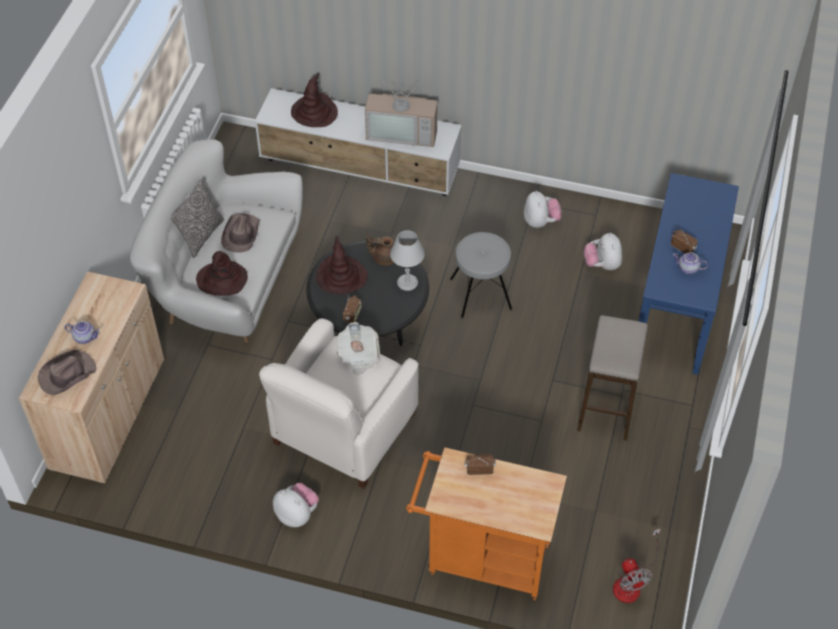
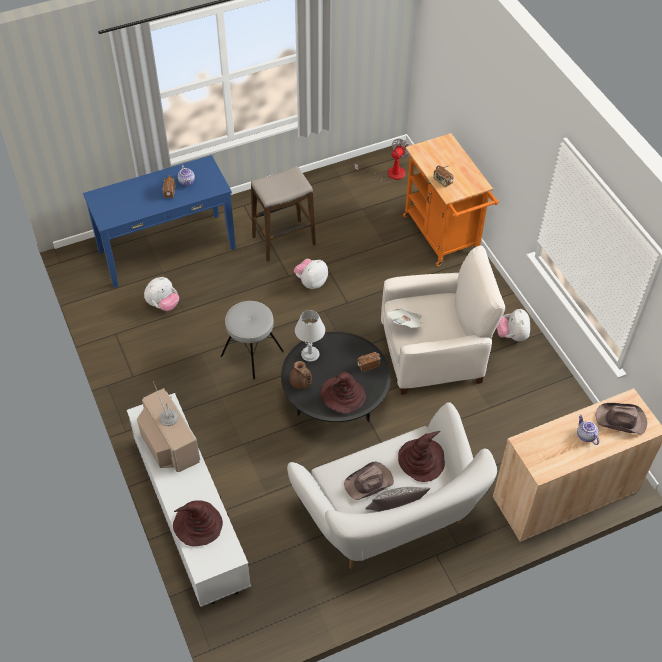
camera: 130 degrees left, 0 degrees up
plush toy [524,191,561,228] -> plush toy moved to [294,259,328,289]

